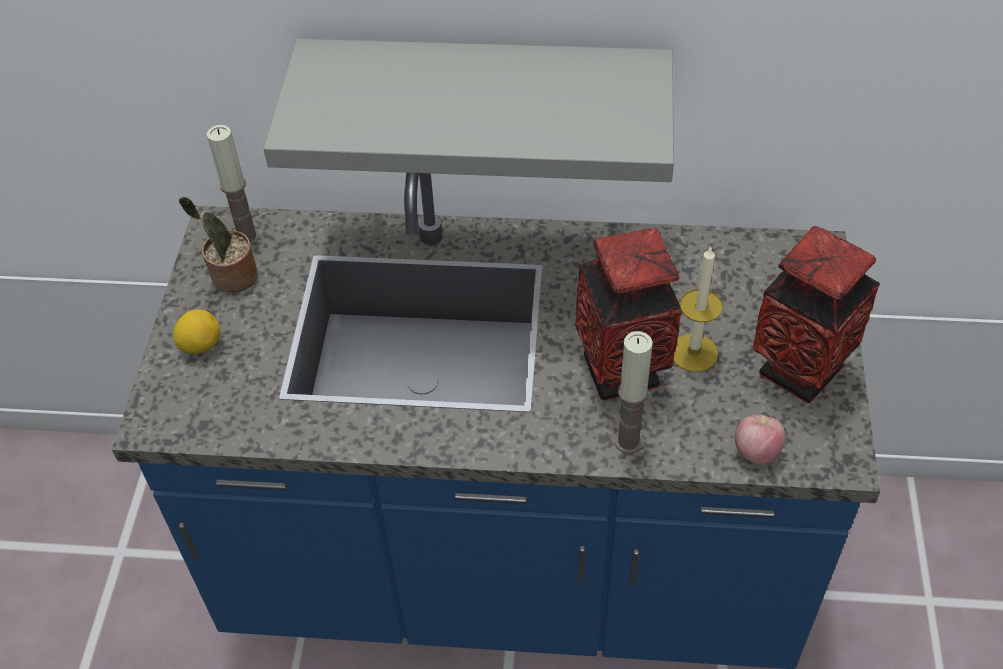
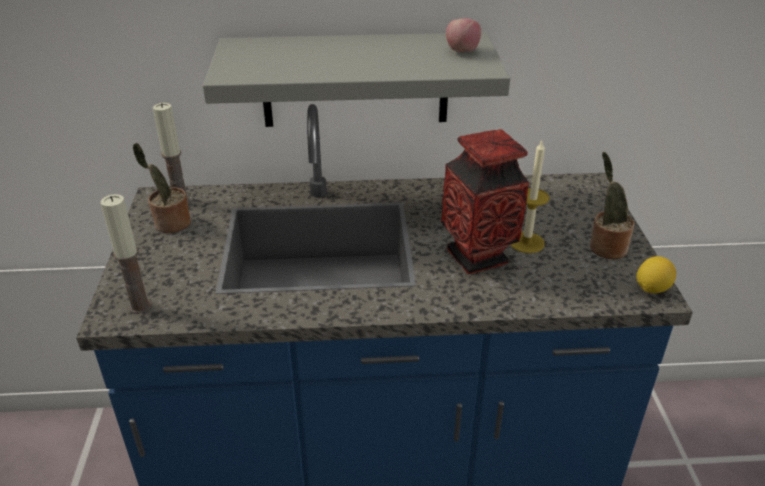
camera: 10 degrees left, 15 degrees down
lemon [173,309,221,354] -> lemon moved to [636,256,676,293]
candle [615,331,653,454] -> candle moved to [100,194,151,314]
apple [735,414,785,464] -> apple moved to [446,18,481,52]
vase [753,226,880,403] -> potted plant [590,152,635,259]

